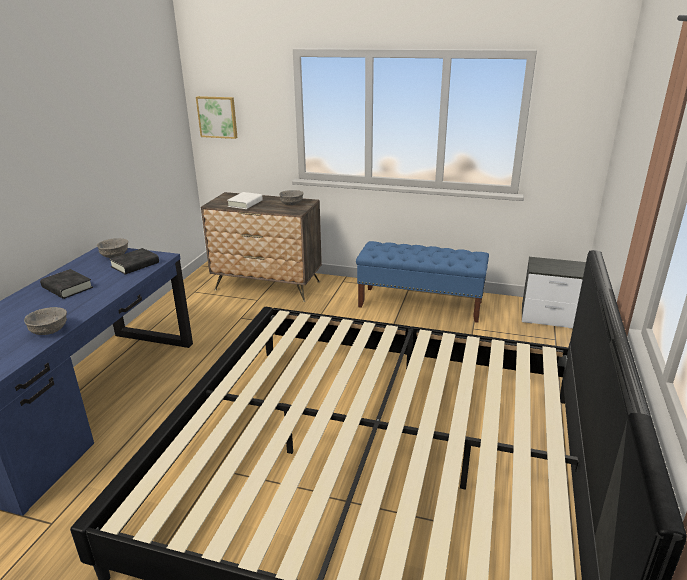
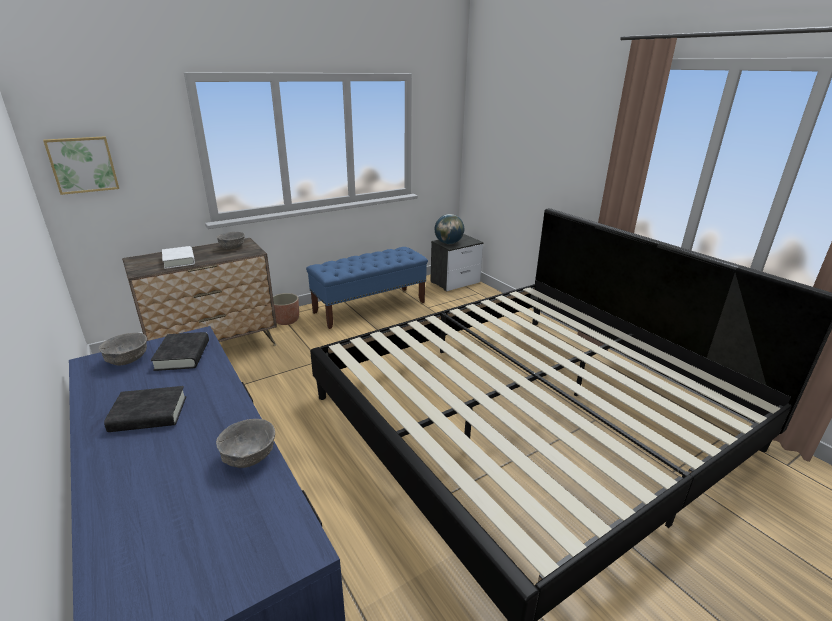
camera: 50 degrees left, 0 degrees up
none -> planter [273,293,299,325]
none -> globe [435,214,464,244]

